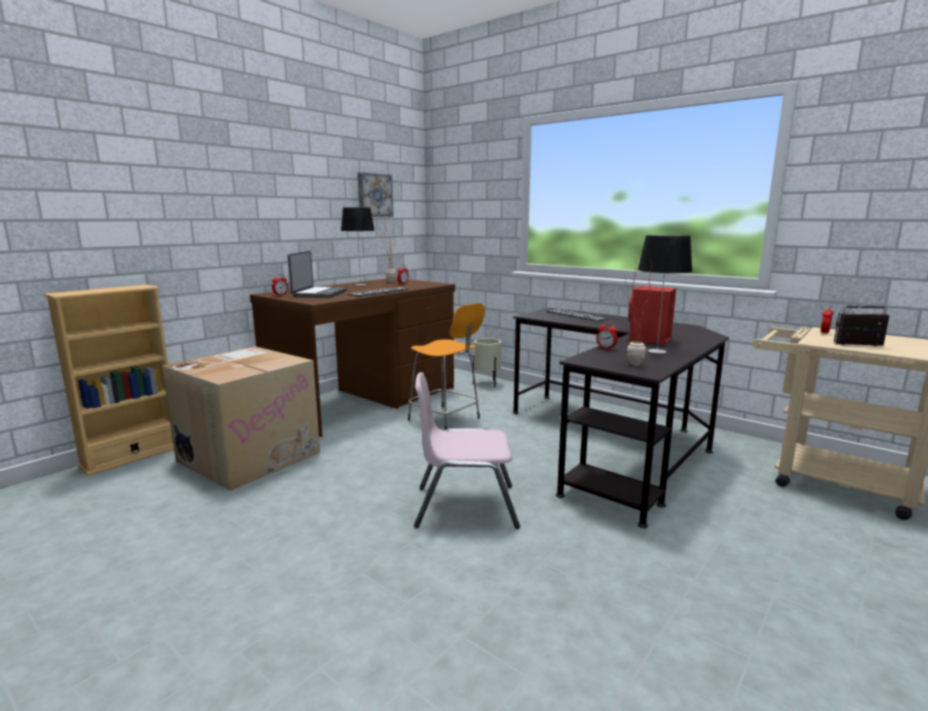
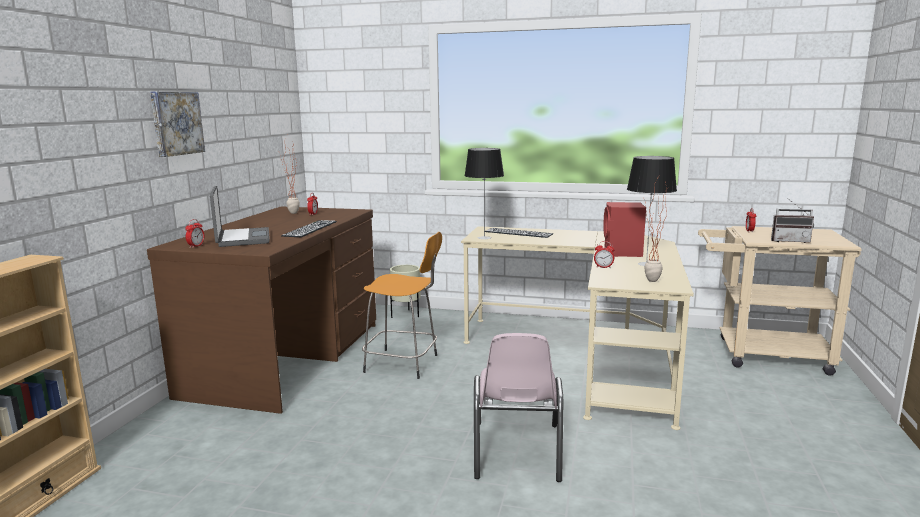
camera: 25 degrees left, 0 degrees up
cardboard box [162,346,320,491] -> none
table lamp [341,207,375,286] -> table lamp moved to [465,148,504,239]
picture [357,172,393,217] -> picture moved to [150,92,205,157]
pink chair [414,372,520,529] -> pink chair turned 60 degrees counterclockwise [474,333,563,482]
black desk [513,308,729,528] -> beige desk [461,226,694,430]
radio [834,298,890,346] -> radio turned 150 degrees counterclockwise [771,200,814,243]

